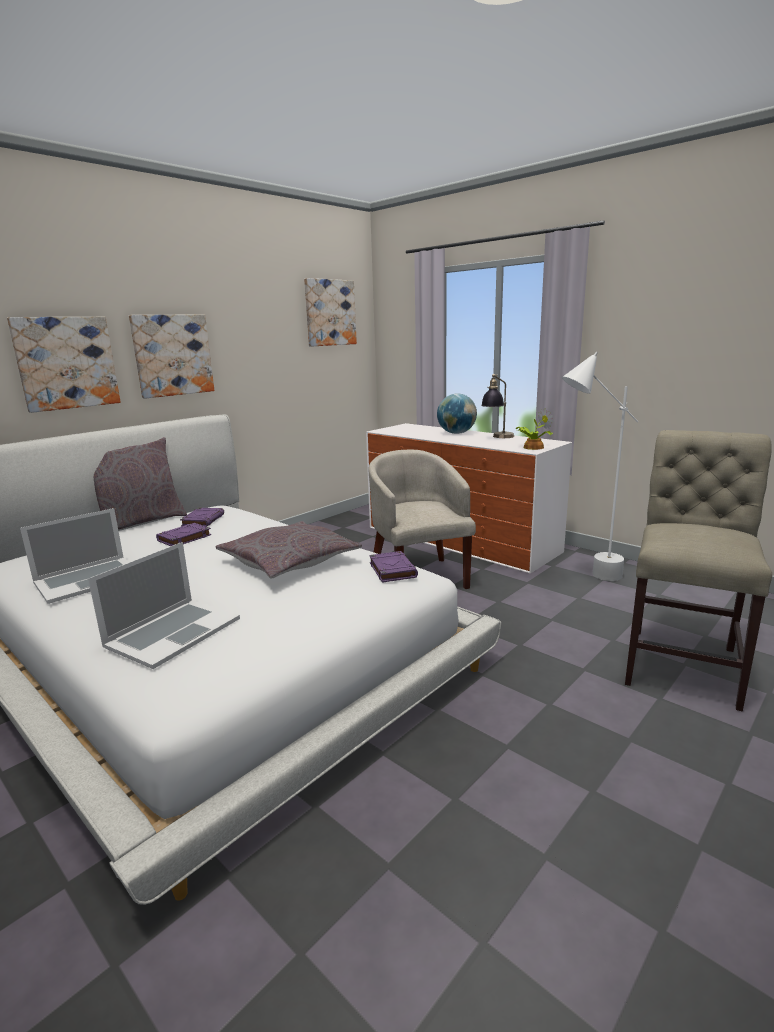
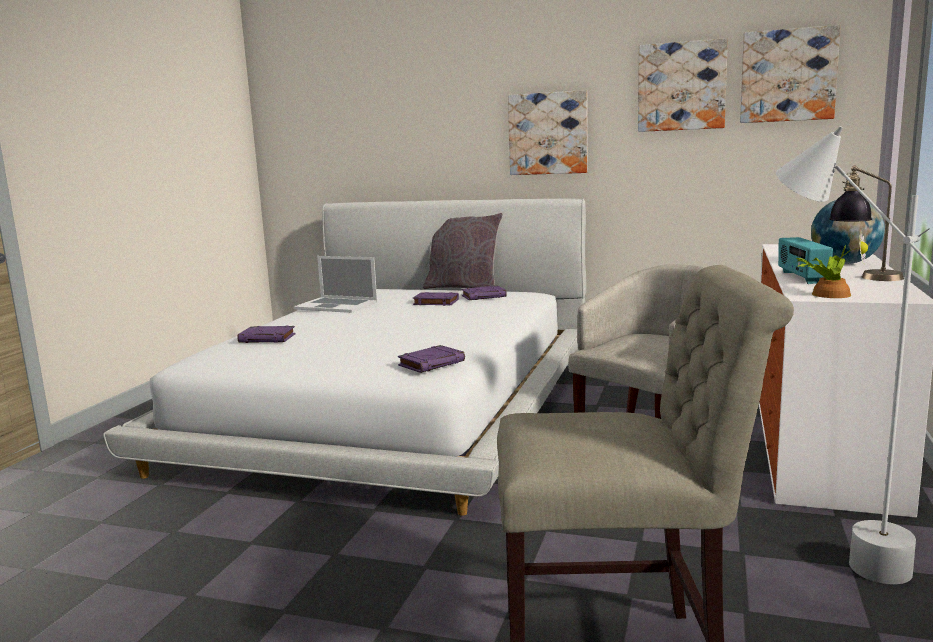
camera: 65 degrees right, 5 degrees down
picture [7,317,121,413] -> picture moved to [638,38,728,132]
laptop [88,542,240,669] -> purple book [237,325,296,343]
grey pillow [216,521,362,578] -> none
none -> radio [778,237,833,284]

